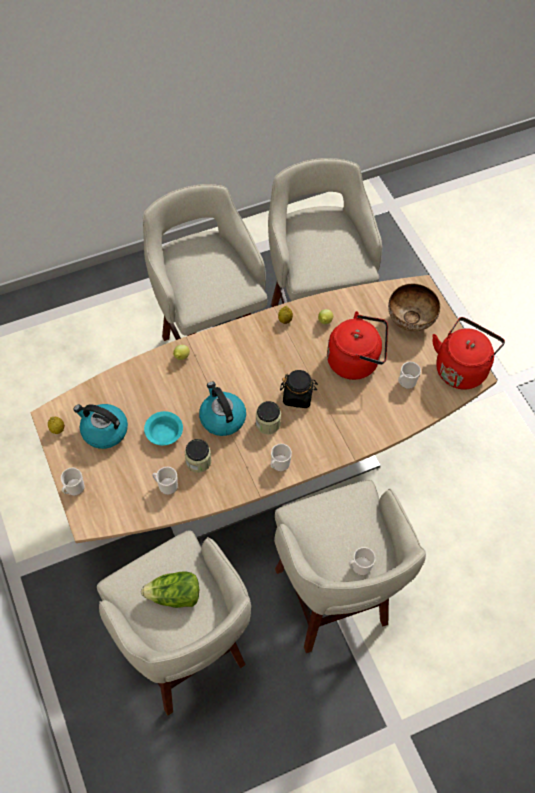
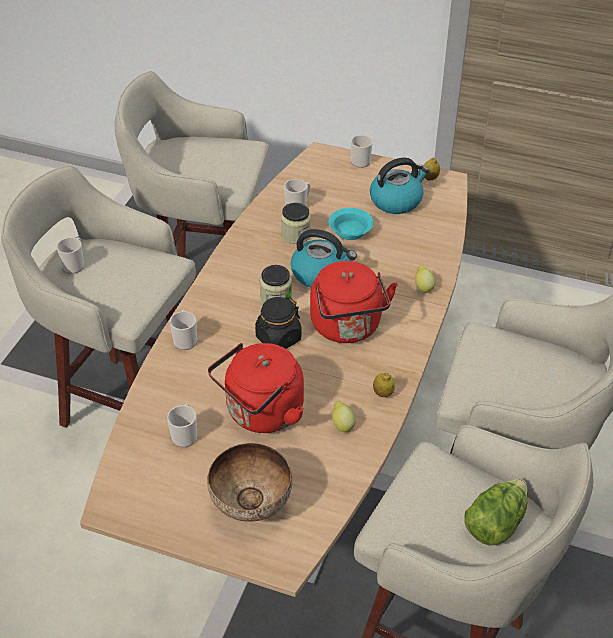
camera: 135 degrees right, 15 degrees down
lettuce [141,571,199,608] -> lettuce moved to [464,479,528,545]
mug [270,444,292,471] -> mug moved to [170,310,197,350]
red kettle [432,317,505,389] -> red kettle moved to [310,261,398,343]

